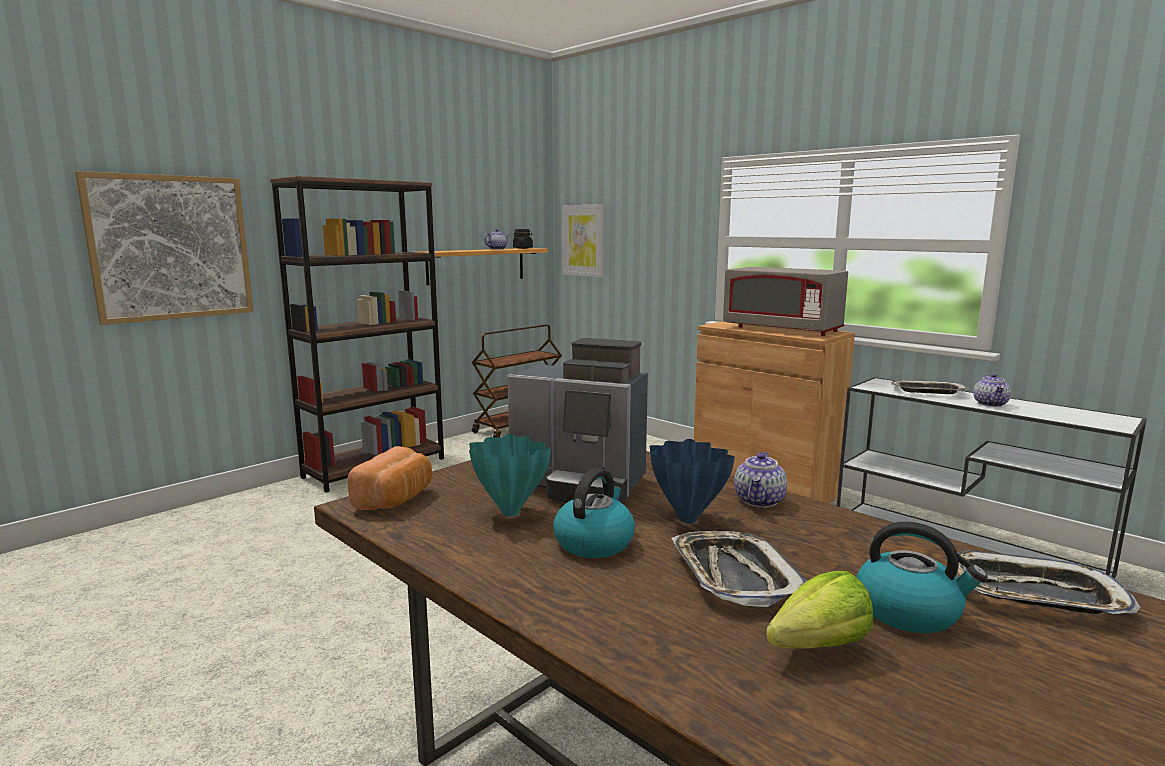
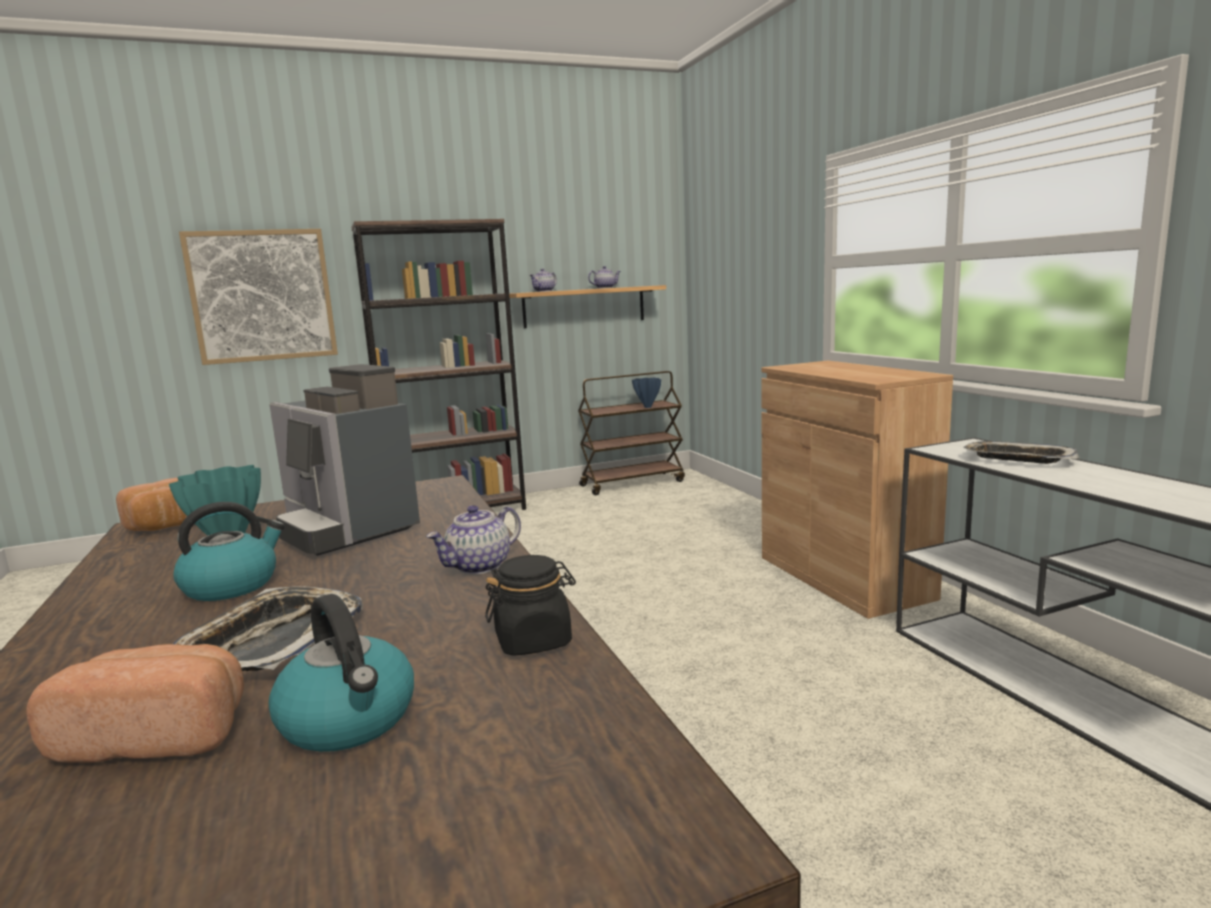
camera: 25 degrees right, 0 degrees up
black jar [513,229,533,249] -> black jar moved to [485,555,576,656]
picture [562,204,605,278] -> none
blue vase [650,439,735,523] -> blue vase moved to [632,377,661,408]
grey microwave [723,267,848,336] -> none
lettuce [766,571,873,649] -> bread [26,644,244,763]
tray [947,551,1141,614] -> none
teapot [974,373,1011,407] -> teapot moved to [529,268,557,292]

